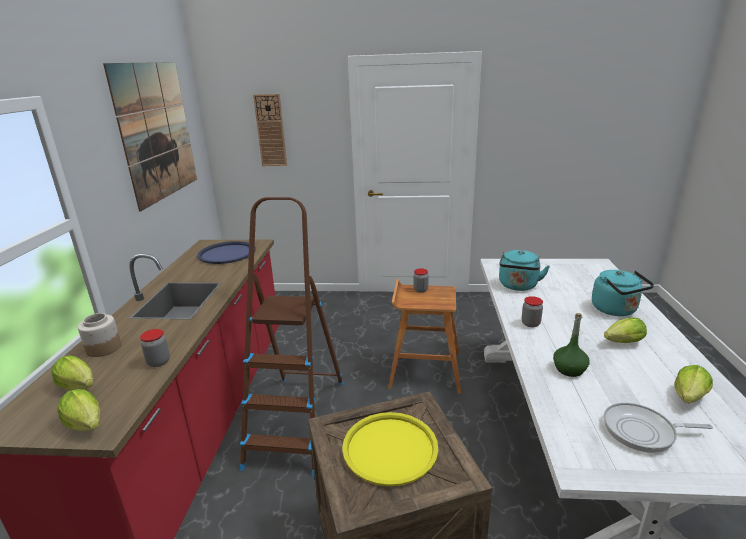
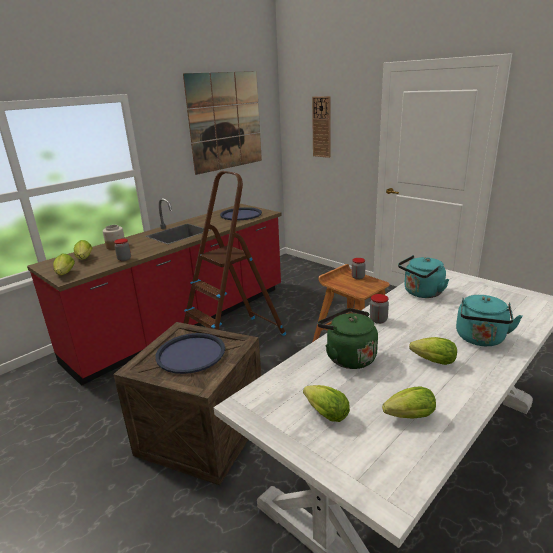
camera: 40 degrees right, 0 degrees up
yellow tray [342,412,438,486] -> blue tray [155,333,225,374]
green bottle [553,313,590,377] -> green kettle [318,308,378,369]
frying pan [604,403,713,453] -> lettuce [303,385,350,422]

